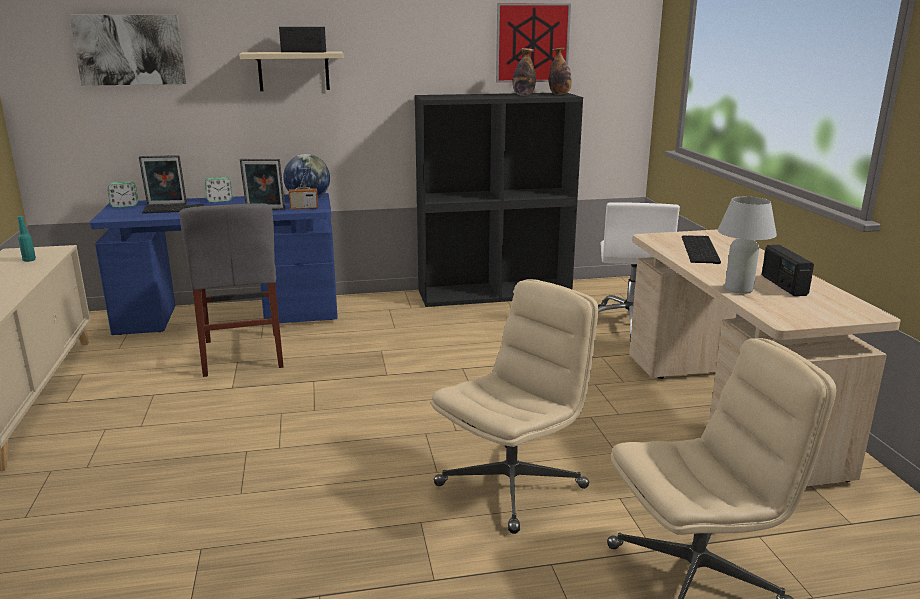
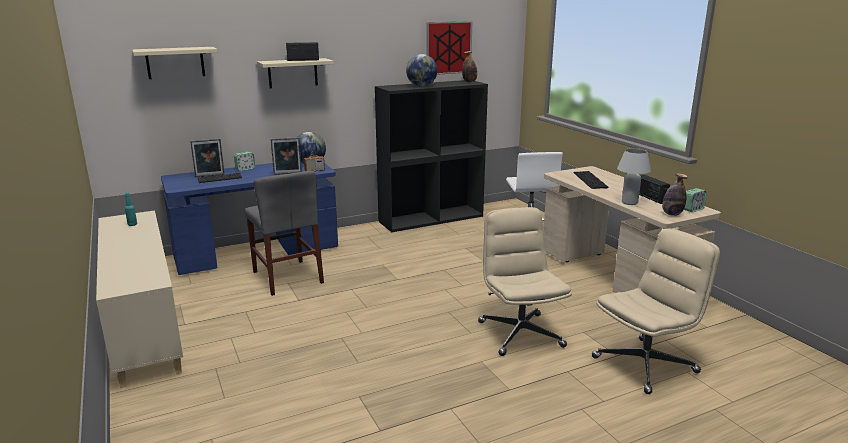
camera: 15 degrees left, 0 degrees up
picture [69,15,186,86] -> beige shelf [132,47,217,79]
alarm clock [107,181,138,207] -> alarm clock moved to [684,188,707,212]
beige office chair [431,279,598,534] -> beige office chair turned 45 degrees counterclockwise [478,207,572,356]
bottle [513,48,536,96] -> bottle moved to [662,173,688,216]
none -> globe [406,54,437,87]

